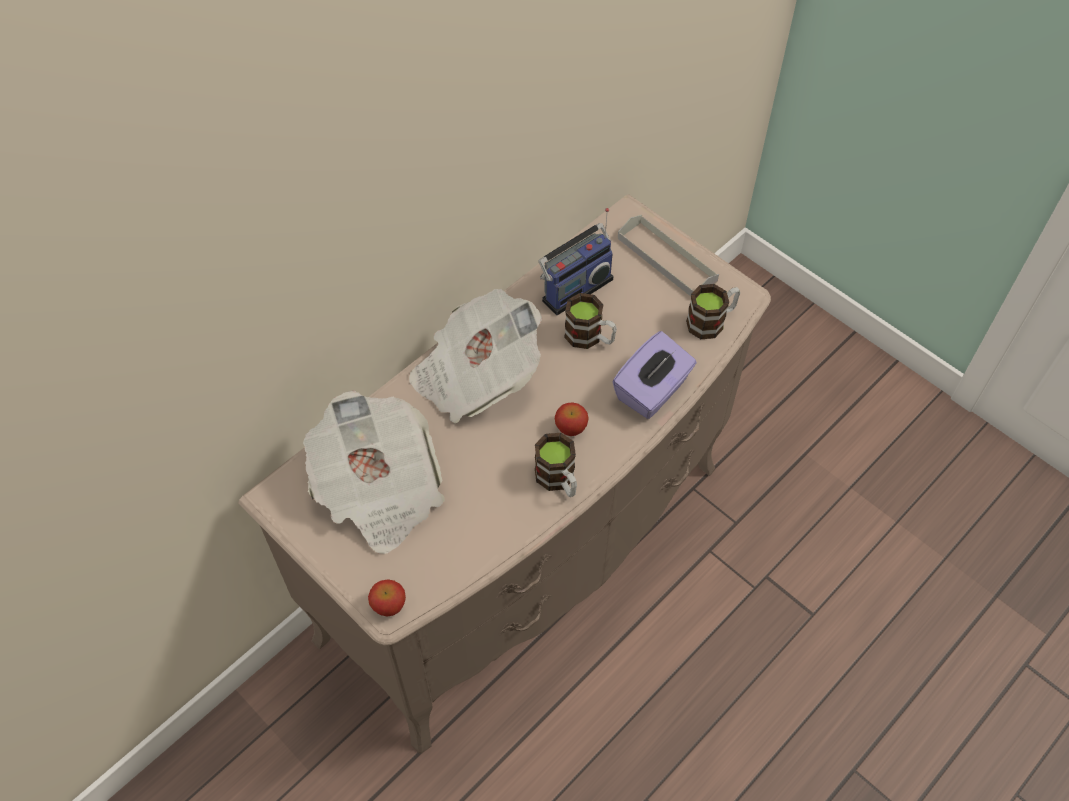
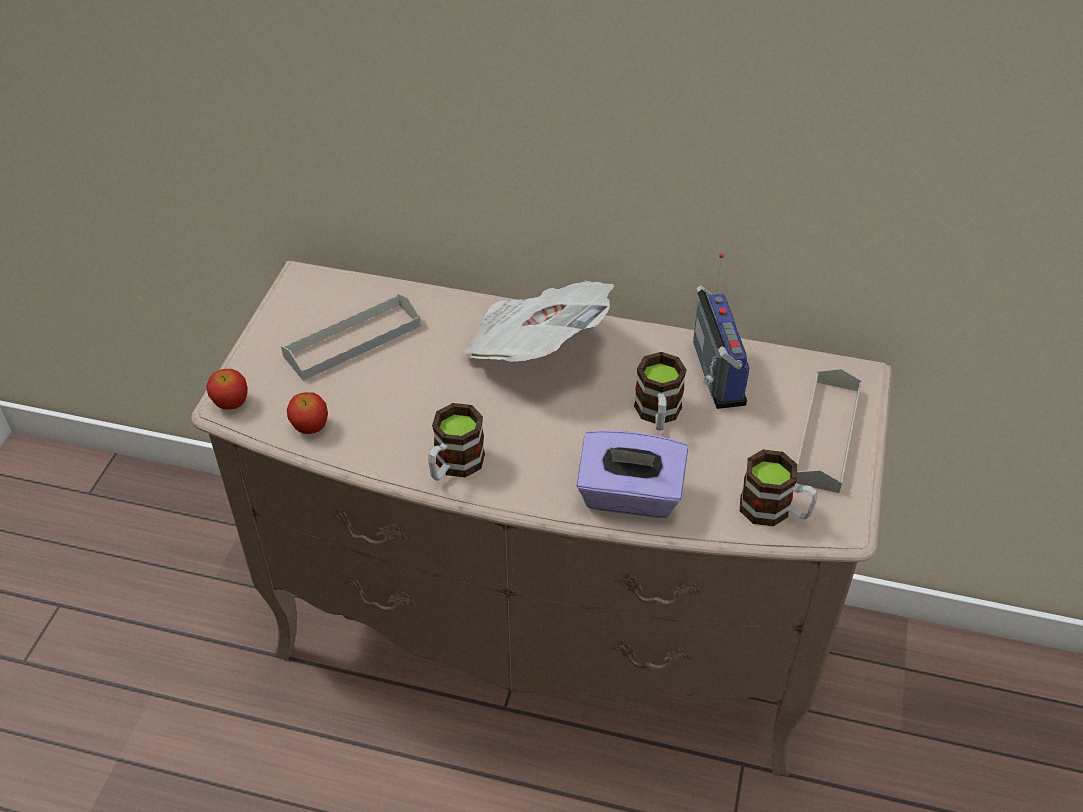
camera: 60 degrees right, 10 degrees down
newspaper [303,390,445,554] -> grey tray [281,294,421,381]
radio [538,208,613,315] -> radio turned 120 degrees counterclockwise [693,253,749,409]
apple [555,402,589,436] -> apple moved to [287,392,328,434]

